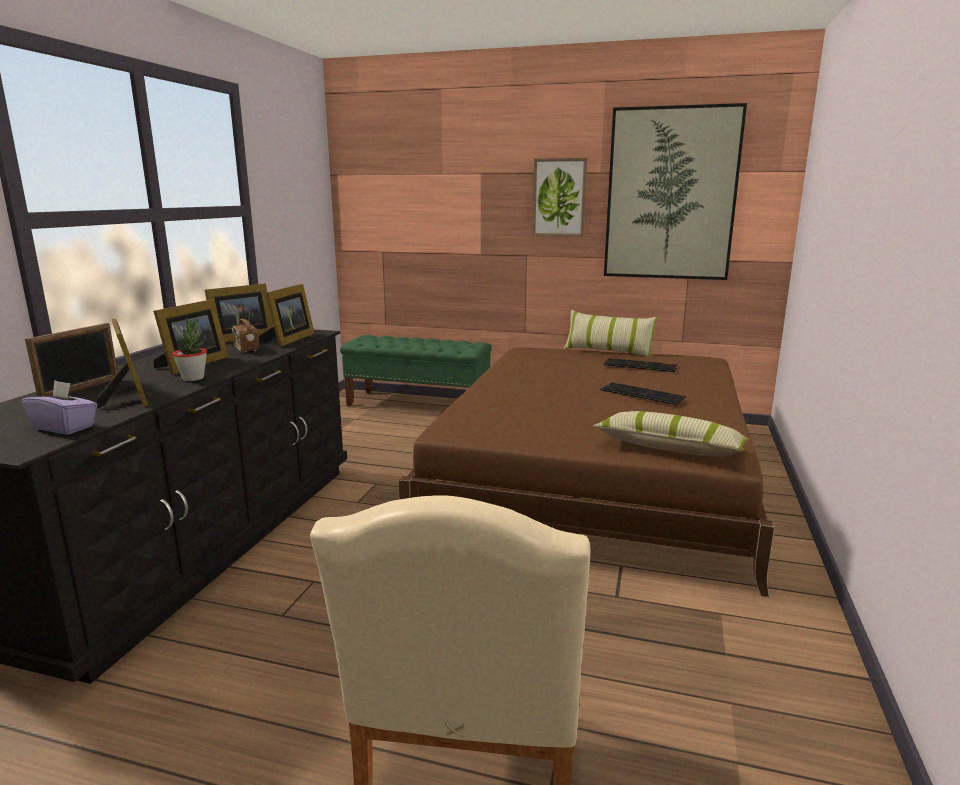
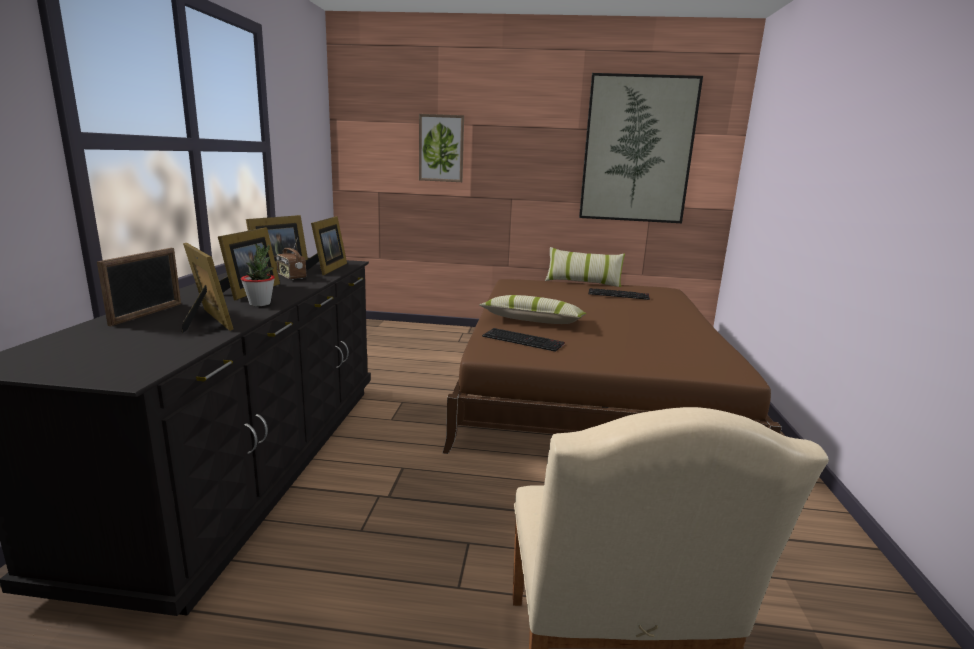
camera: 10 degrees left, 0 degrees up
purple tissue box [22,380,97,435] -> none
green bench [340,335,492,407] -> none
picture [532,158,587,237] -> picture moved to [419,114,464,182]
pillow [593,411,749,456] -> pillow moved to [479,295,587,324]
keyboard [600,382,686,405] -> keyboard moved to [482,328,565,352]

